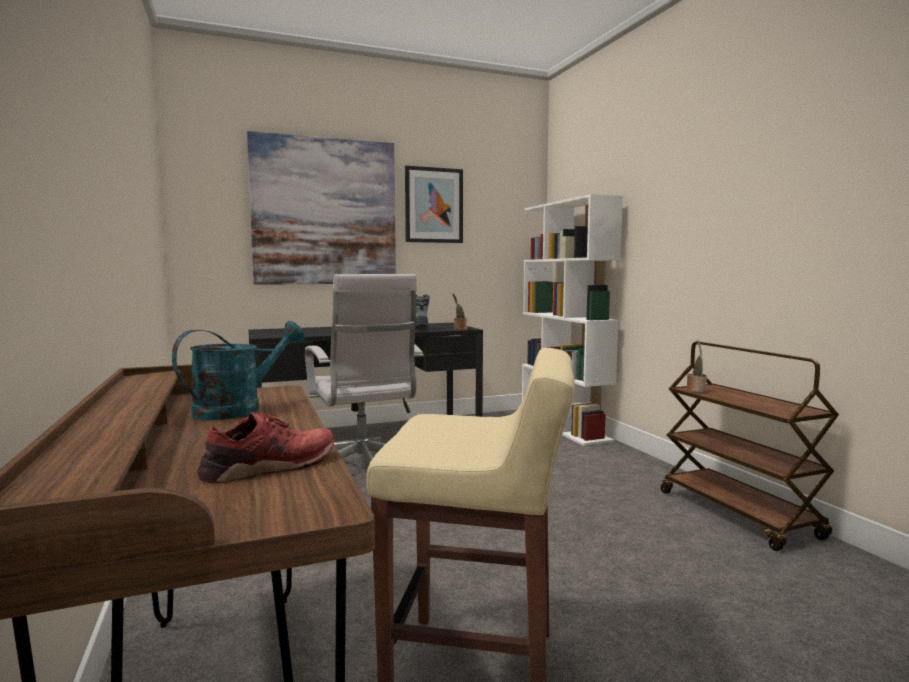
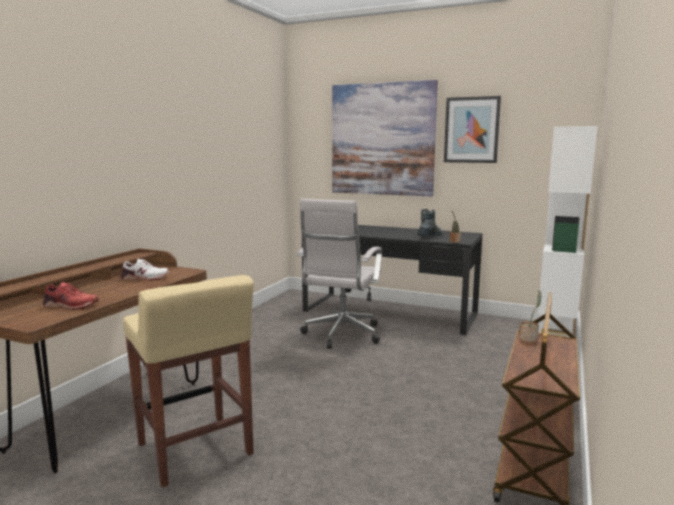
camera: 45 degrees right, 5 degrees up
turquoise watering can [172,321,305,420] -> white shoe [121,258,169,280]

